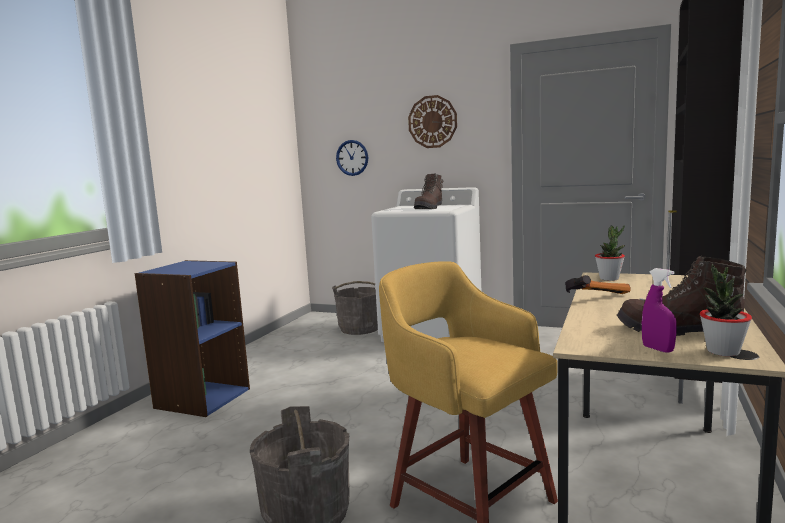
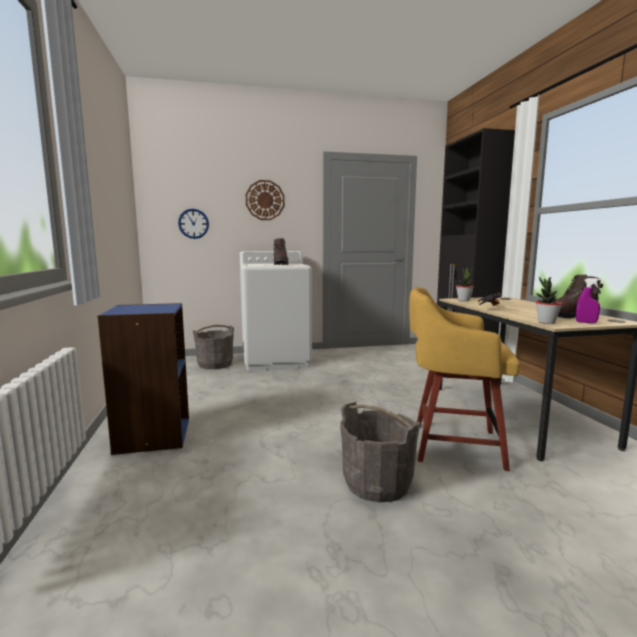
camera: 35 degrees left, 0 degrees up
potted plant [700,263,752,356] -> potted plant moved to [536,277,562,324]

